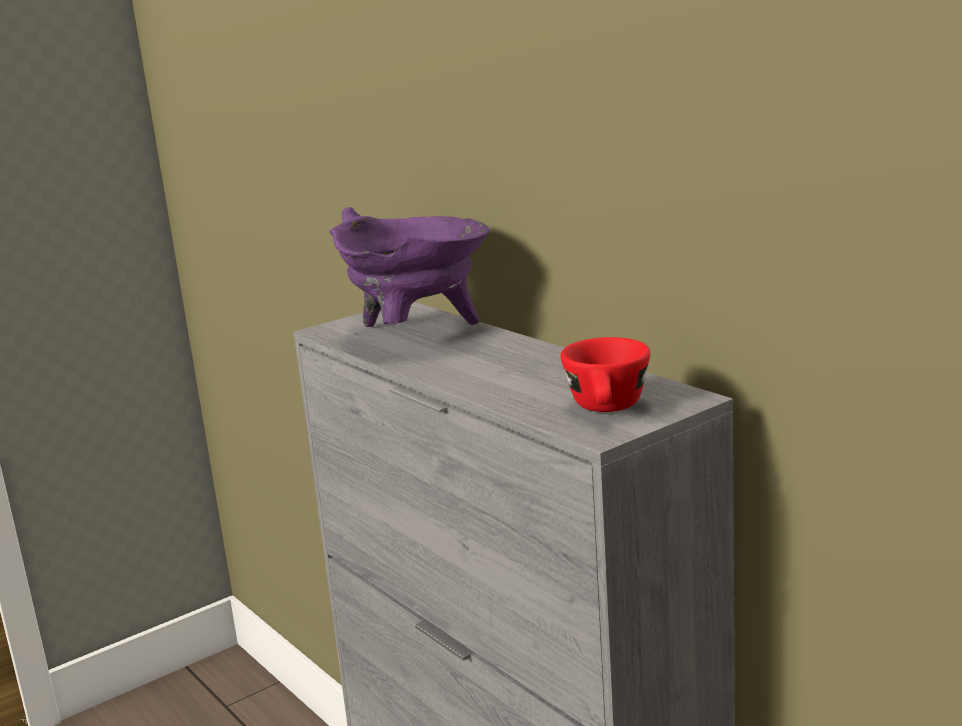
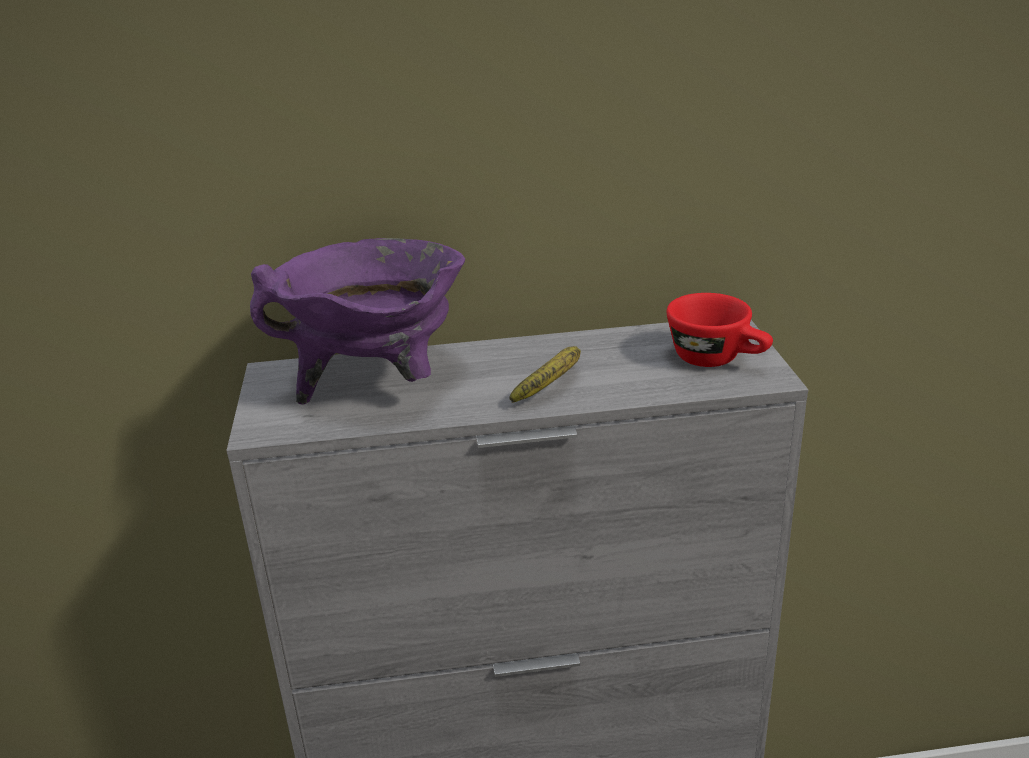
camera: 60 degrees left, 10 degrees up
none -> banana [509,346,581,403]

